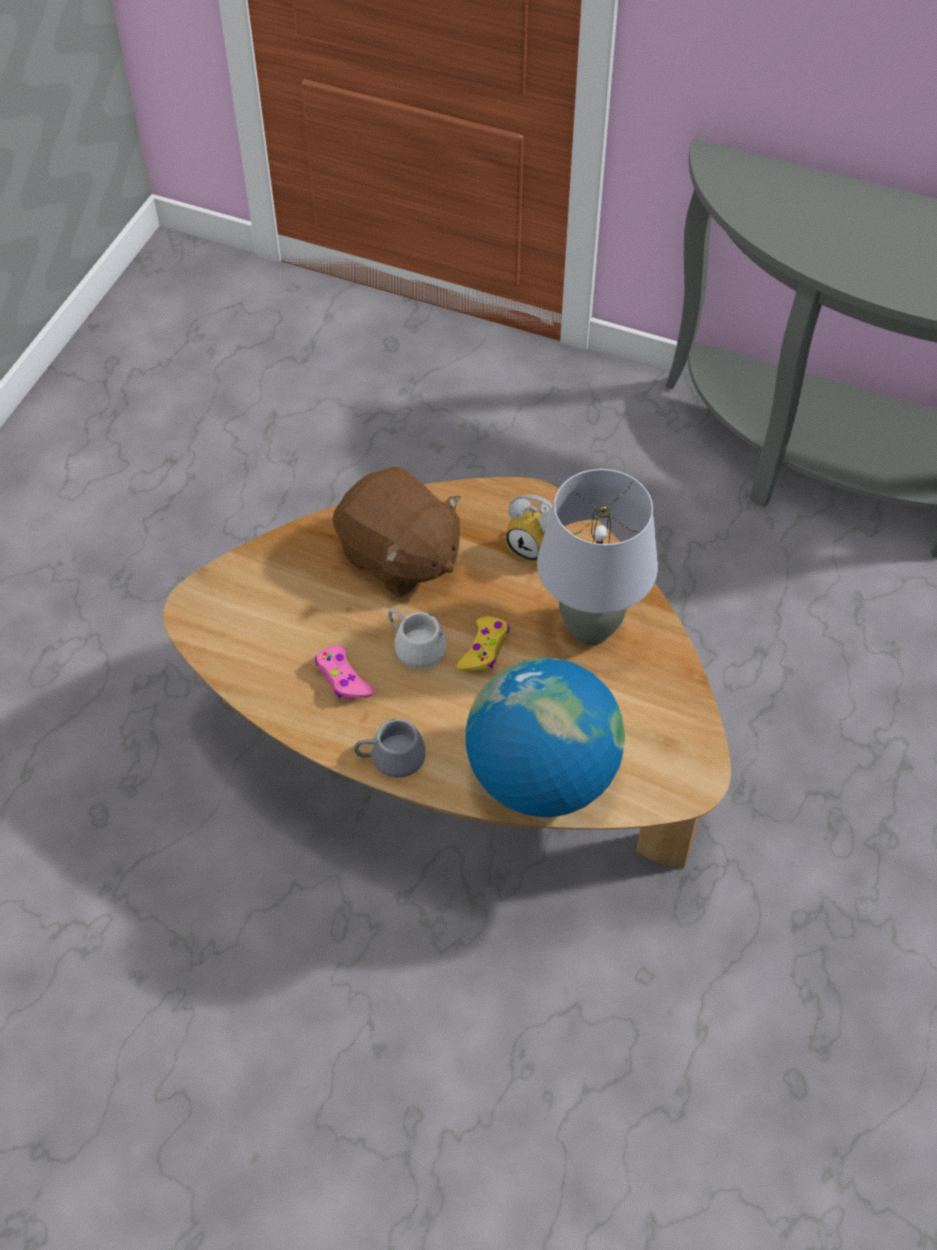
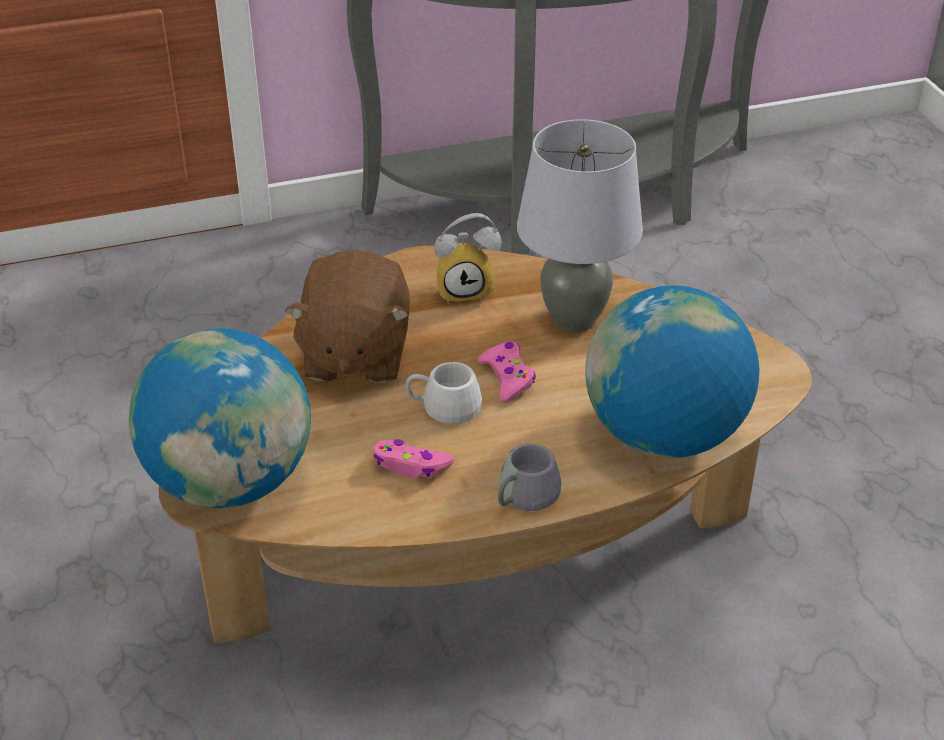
camera: 40 degrees left, 15 degrees down
brown plush toy [333,467,461,598] -> brown plush toy turned 90 degrees clockwise [285,250,410,383]
yellow game controller [457,616,510,672] -> pink game controller [478,342,536,403]
none -> globe [129,328,311,508]

